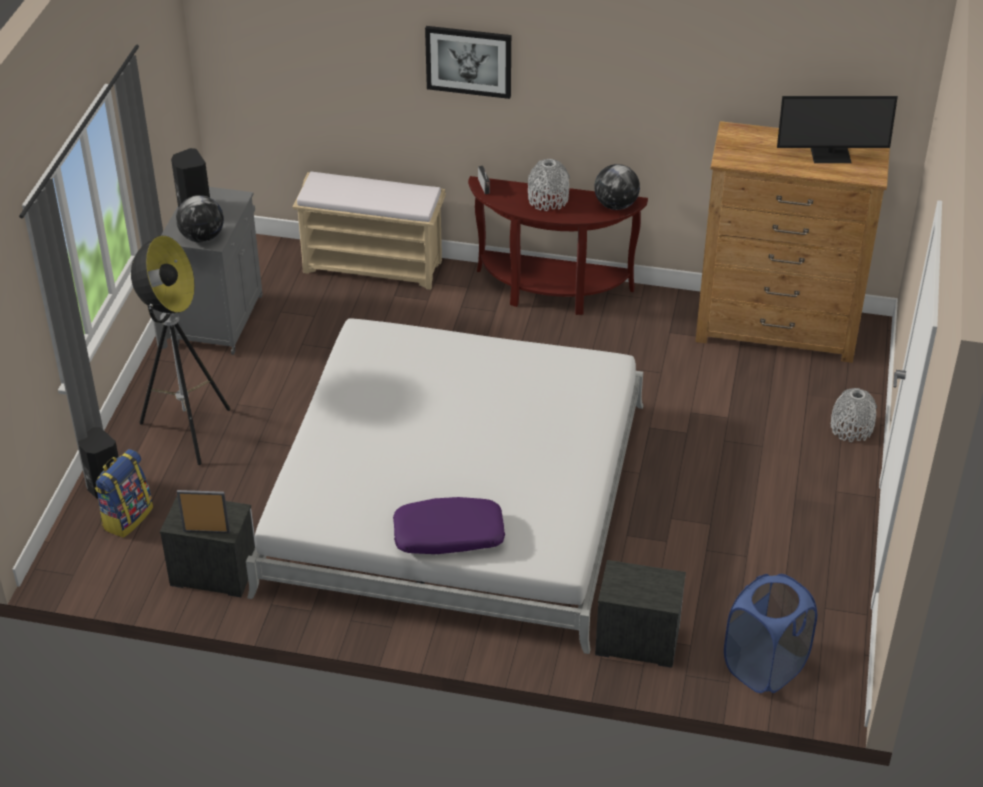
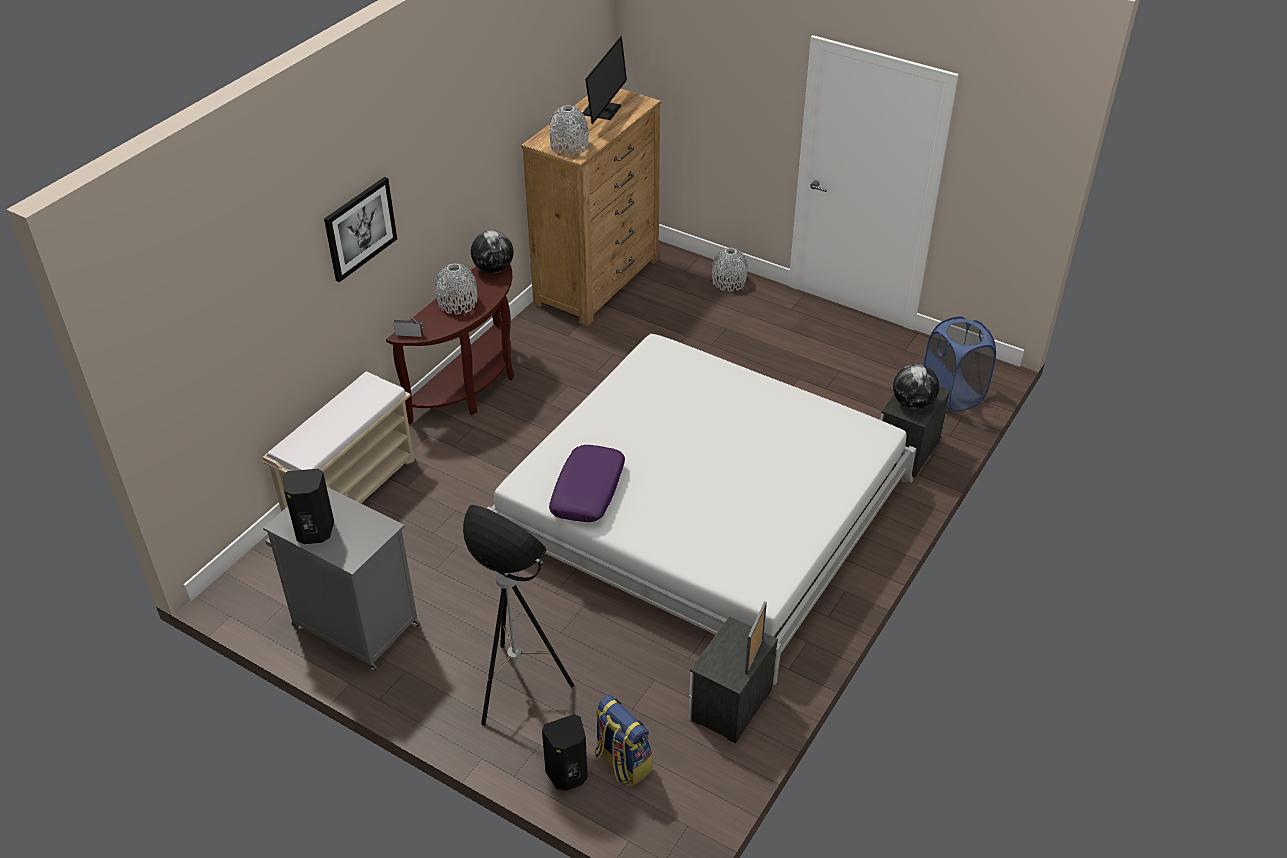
camera: 70 degrees left, 0 degrees up
globe [176,195,224,243] -> globe moved to [893,364,939,409]
purple pillow [393,497,505,554] -> purple pillow moved to [549,445,625,522]
none -> grey vase [549,105,589,155]

